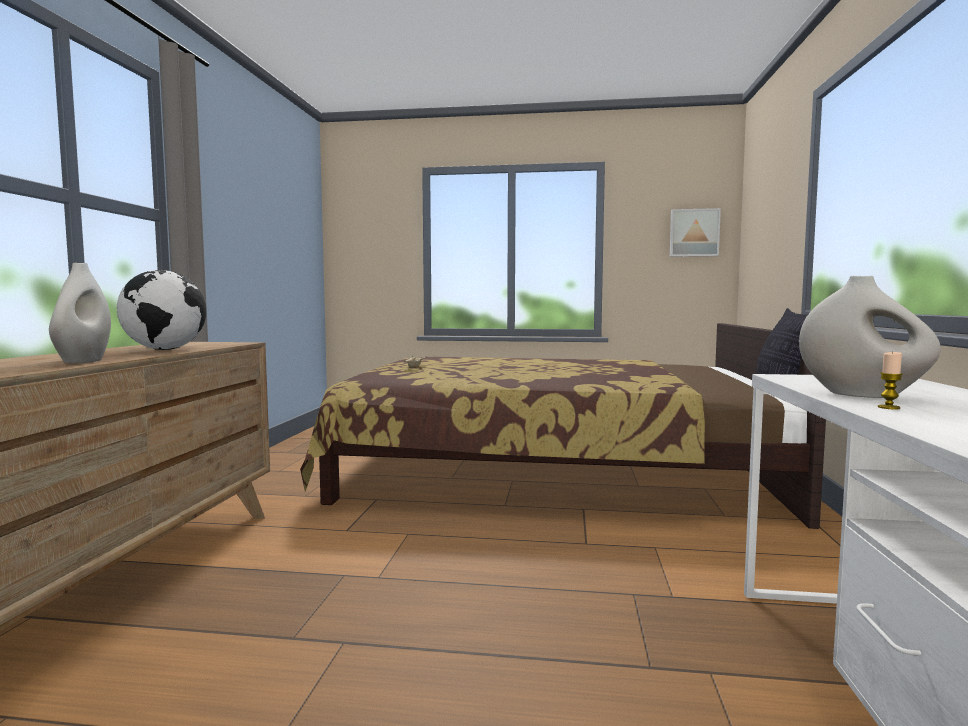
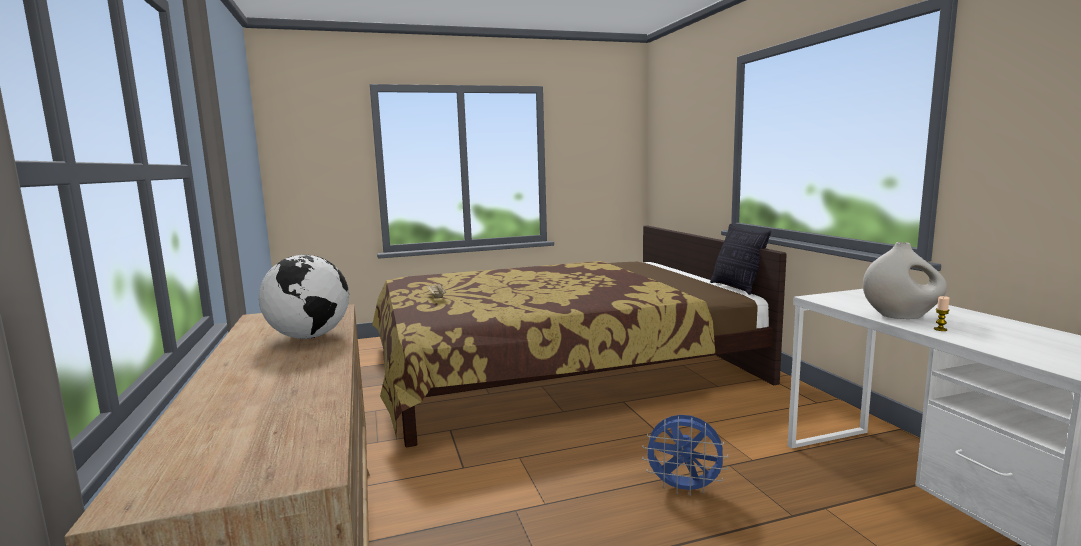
camera: 25 degrees left, 5 degrees up
white vase [49,263,111,363] -> none
picture [670,208,721,257] -> none
none -> blue fan [642,415,729,496]

